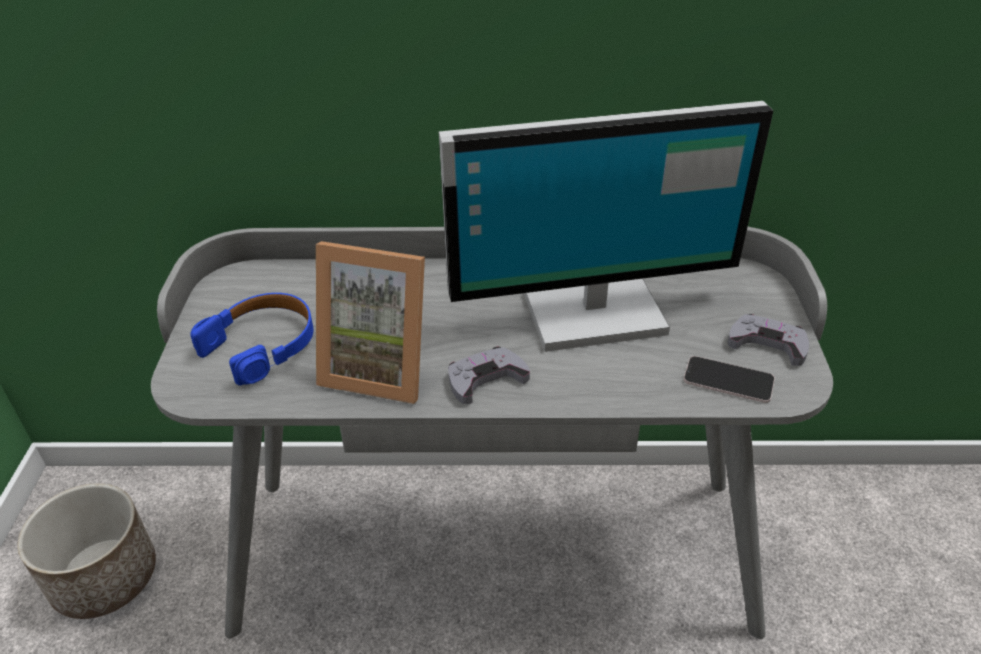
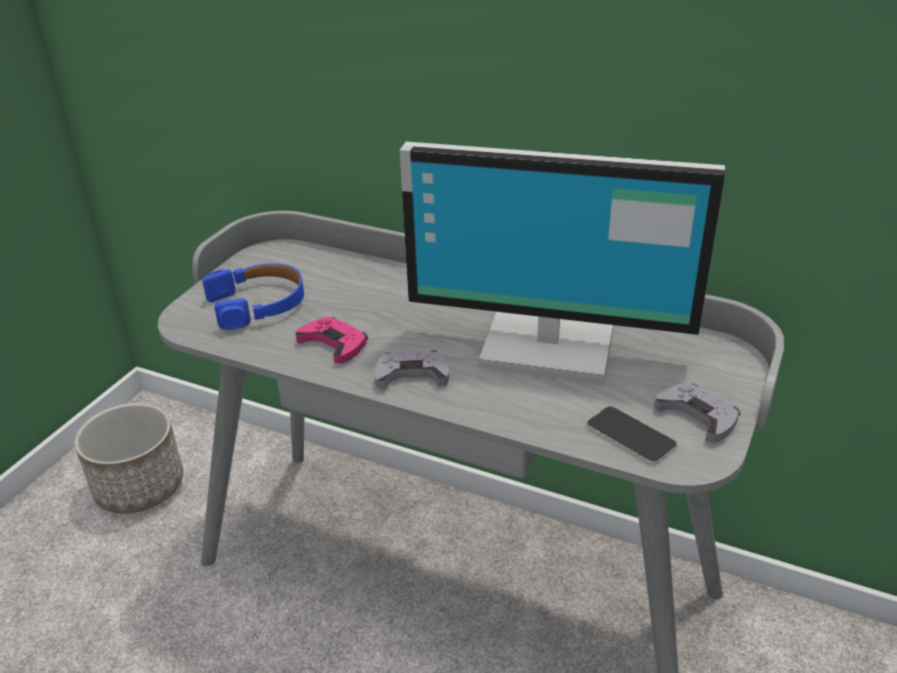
camera: 25 degrees right, 5 degrees down
picture frame [316,241,425,404] -> pink game controller [295,317,368,364]

